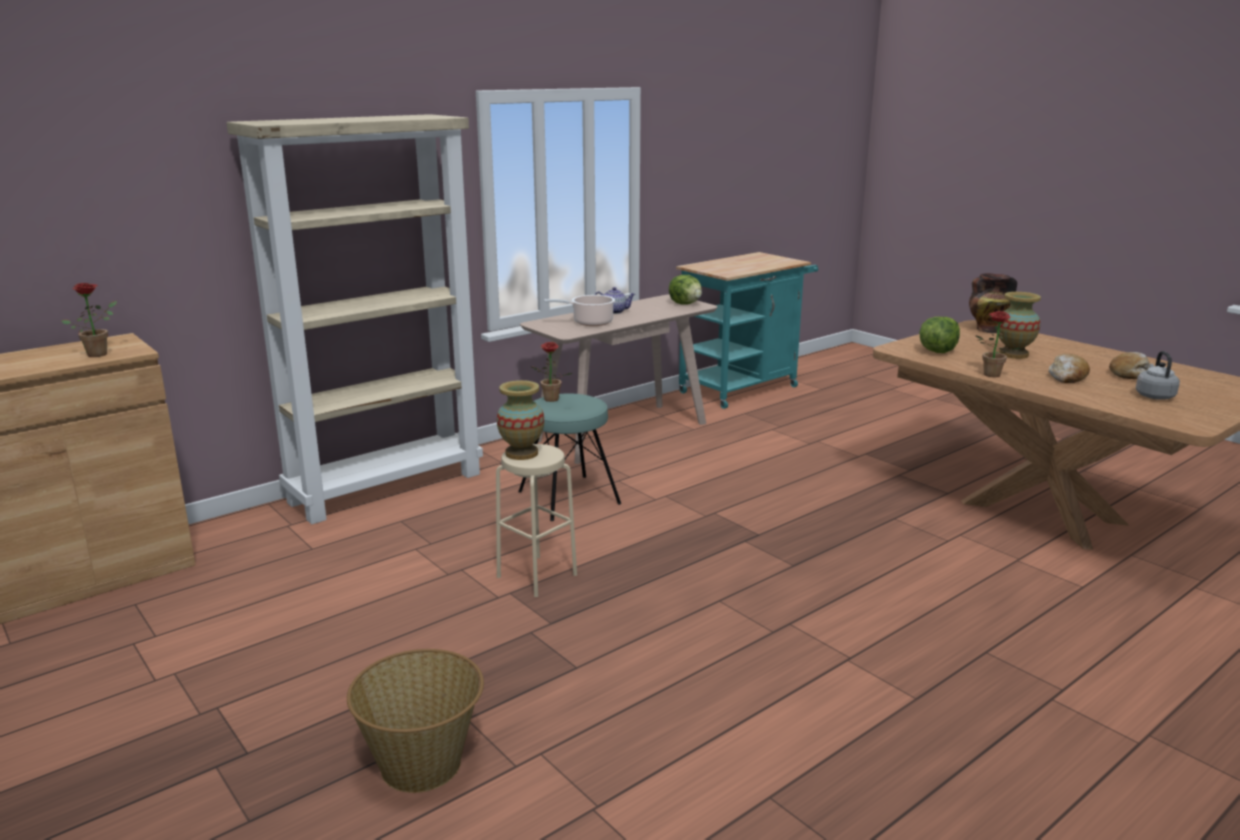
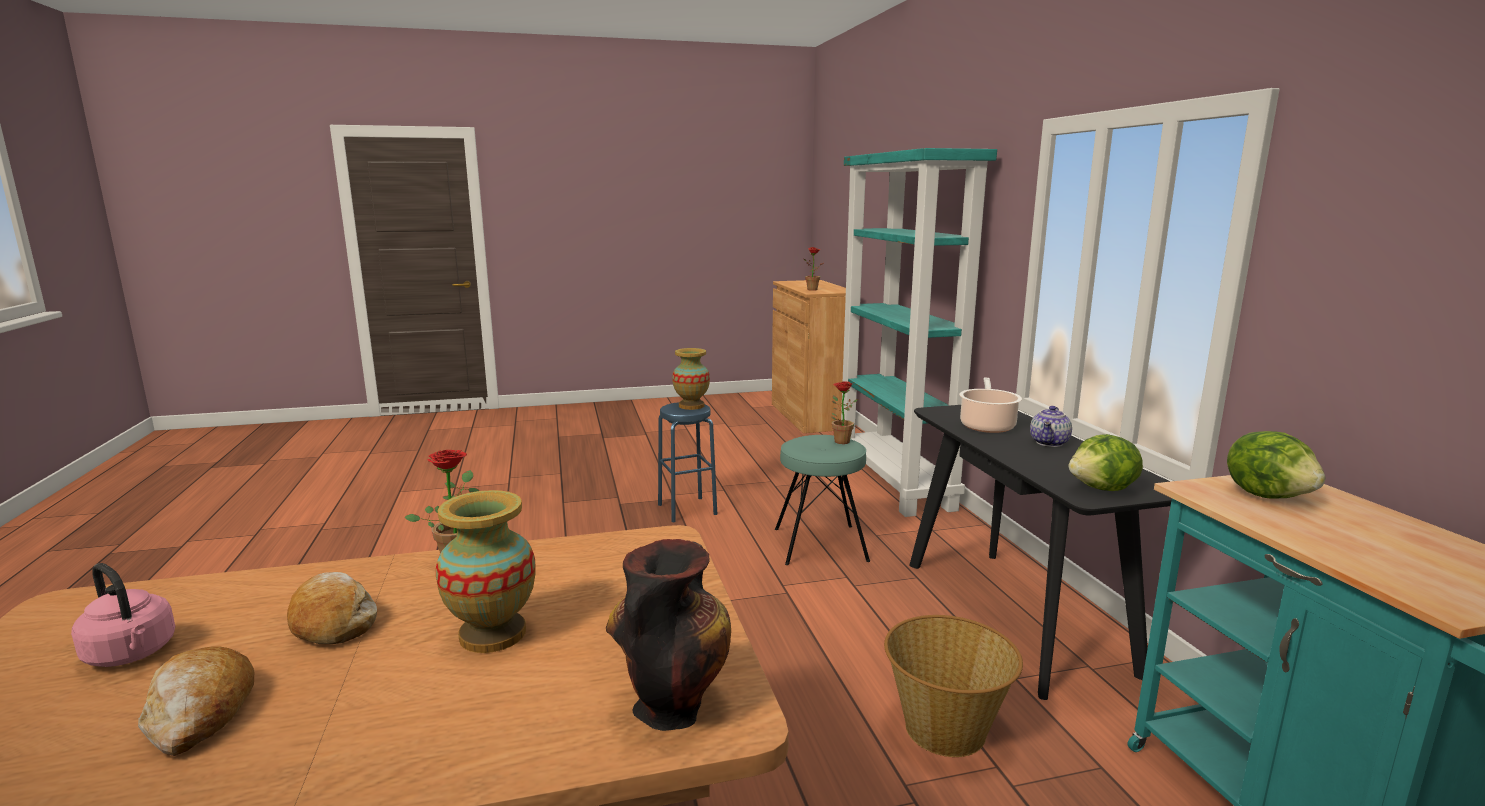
camera: 115 degrees right, 5 degrees down
beige bookcase [226,114,483,524] -> turquoise bookcase [841,148,997,517]
basket [347,649,484,793] -> basket moved to [884,615,1023,757]
beige stool [496,444,577,597] -> blue stool [658,402,717,522]
beige console table [520,294,718,464] -> black console table [909,405,1172,700]
lettuce [919,317,960,353] -> lettuce moved to [1227,431,1325,499]
grey kettle [1136,351,1180,400] -> pink kettle [71,563,176,667]

